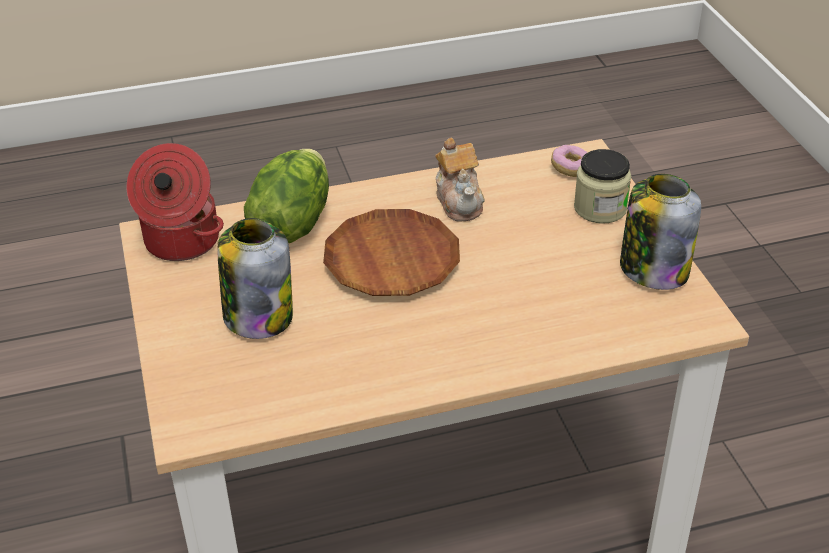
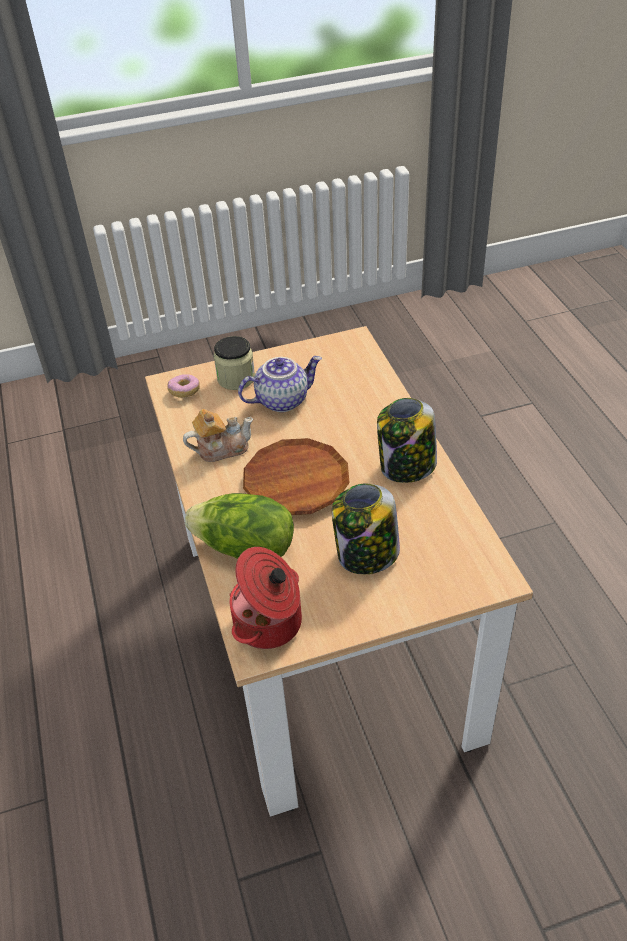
camera: 90 degrees left, 5 degrees up
jar [620,174,701,290] -> jar moved to [377,398,437,483]
none -> teapot [238,356,322,412]

